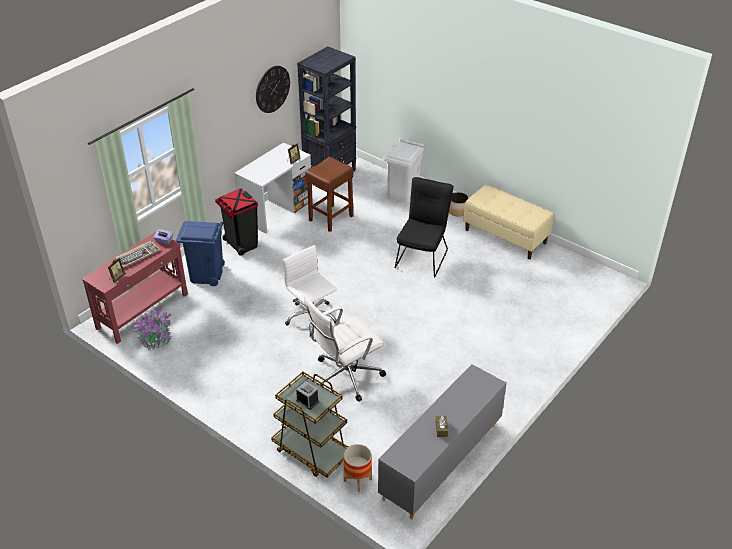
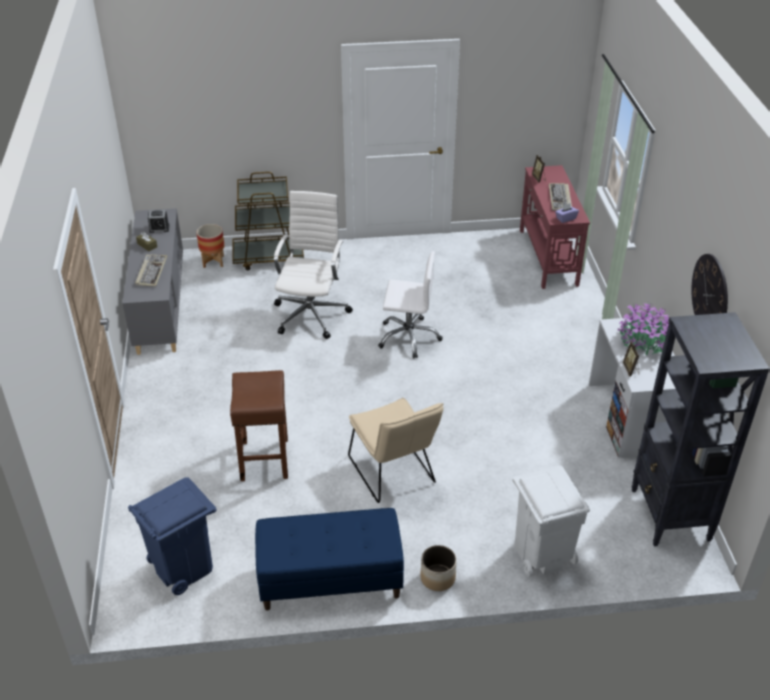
camera: 135 degrees right, 0 degrees up
potted plant [134,307,172,351] -> potted plant moved to [618,303,669,355]
blue trash can [176,221,225,286] -> blue trash can moved to [128,477,217,595]
black trash can [215,189,258,256] -> none
alarm clock [296,381,319,410] -> alarm clock moved to [148,210,170,233]
brown stool [305,157,353,232] -> brown stool moved to [230,370,288,481]
black chair [395,177,454,277] -> beige chair [348,398,444,503]
beige bench [463,185,554,259] -> blue bench [255,508,404,611]
none -> keyboard [135,254,168,287]

